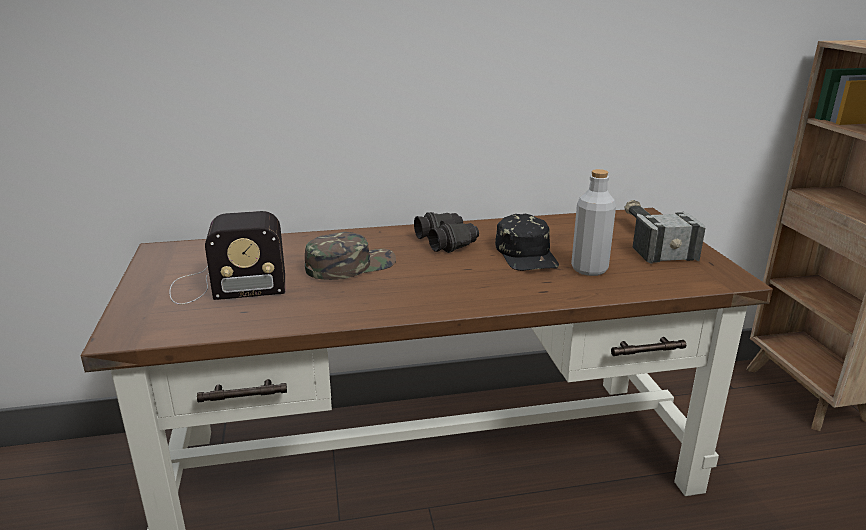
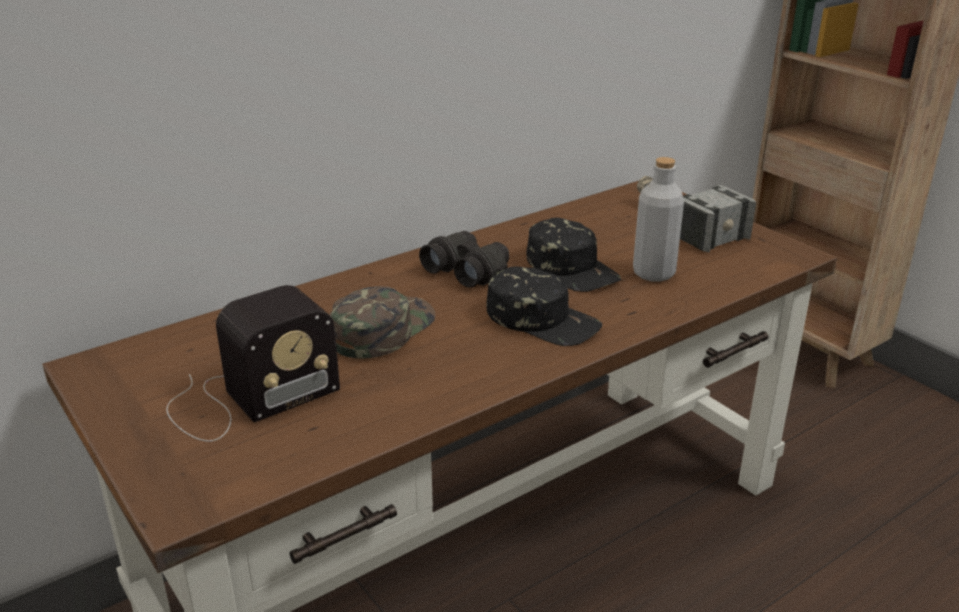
camera: 25 degrees left, 5 degrees up
none -> black cap [486,266,602,346]

